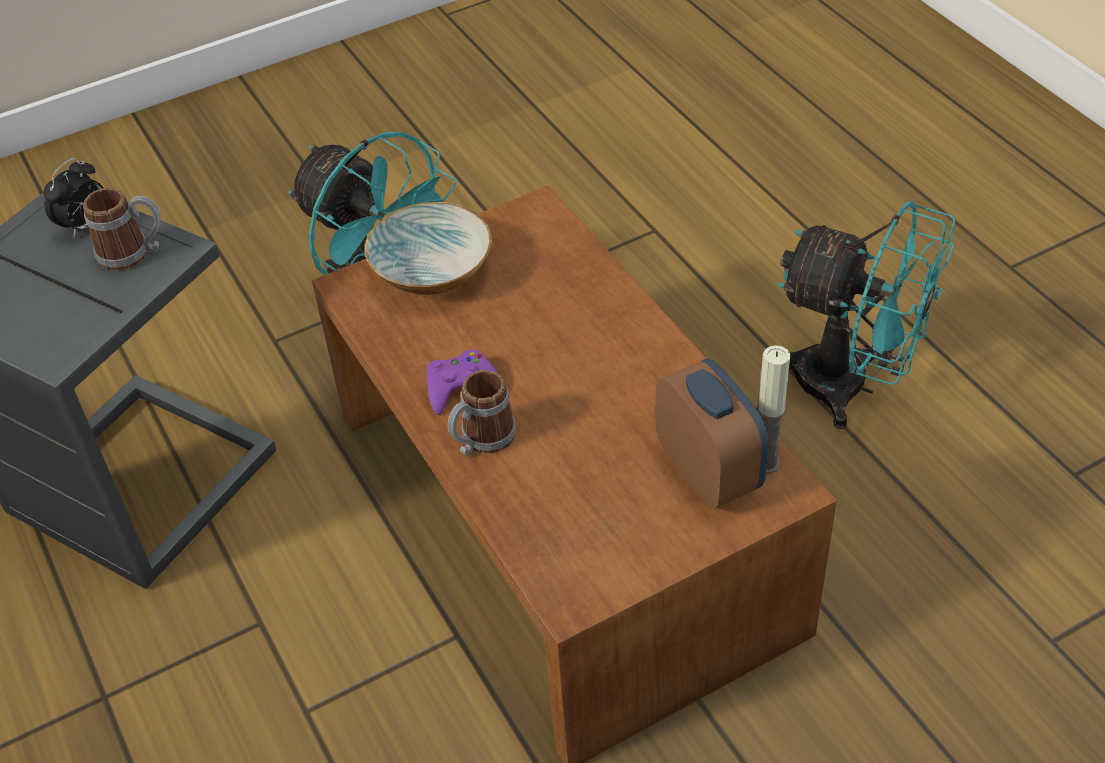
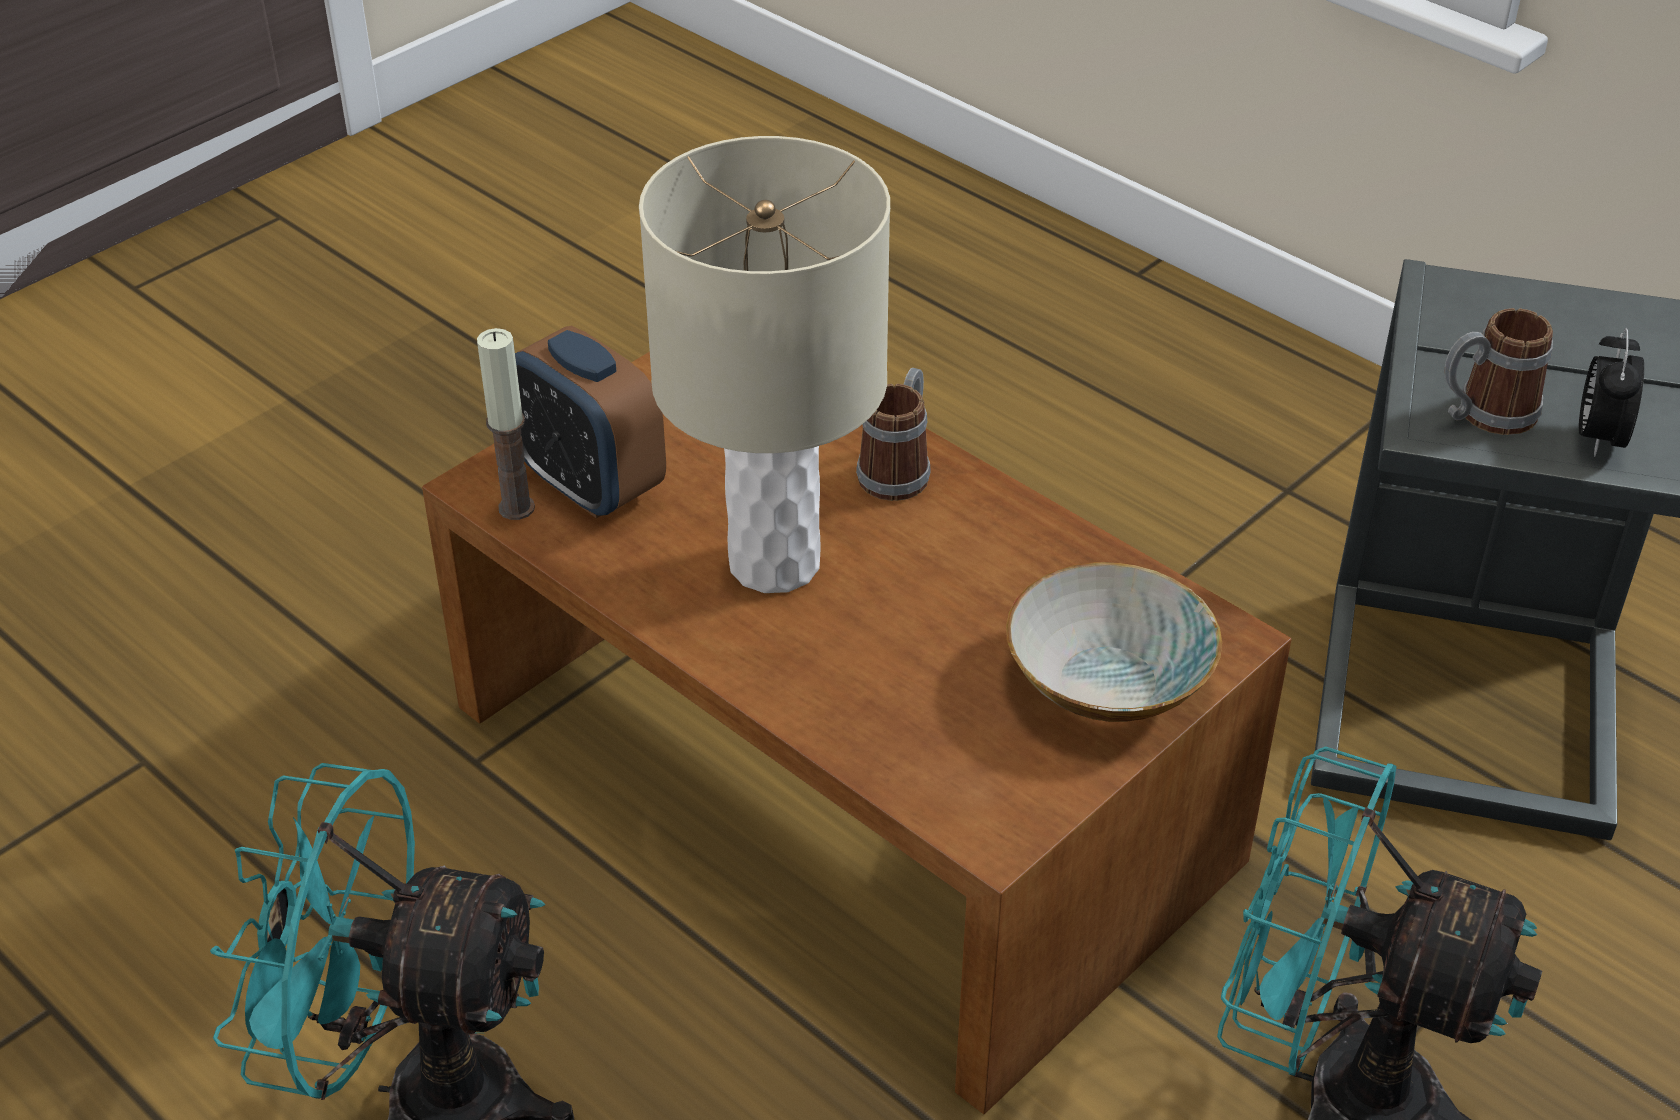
camera: 160 degrees right, 5 degrees down
purple game controller [427,349,498,415] -> none
none -> beige table lamp [639,136,890,593]

